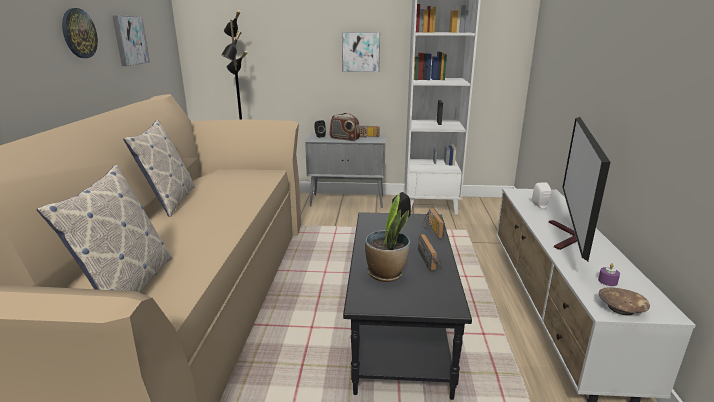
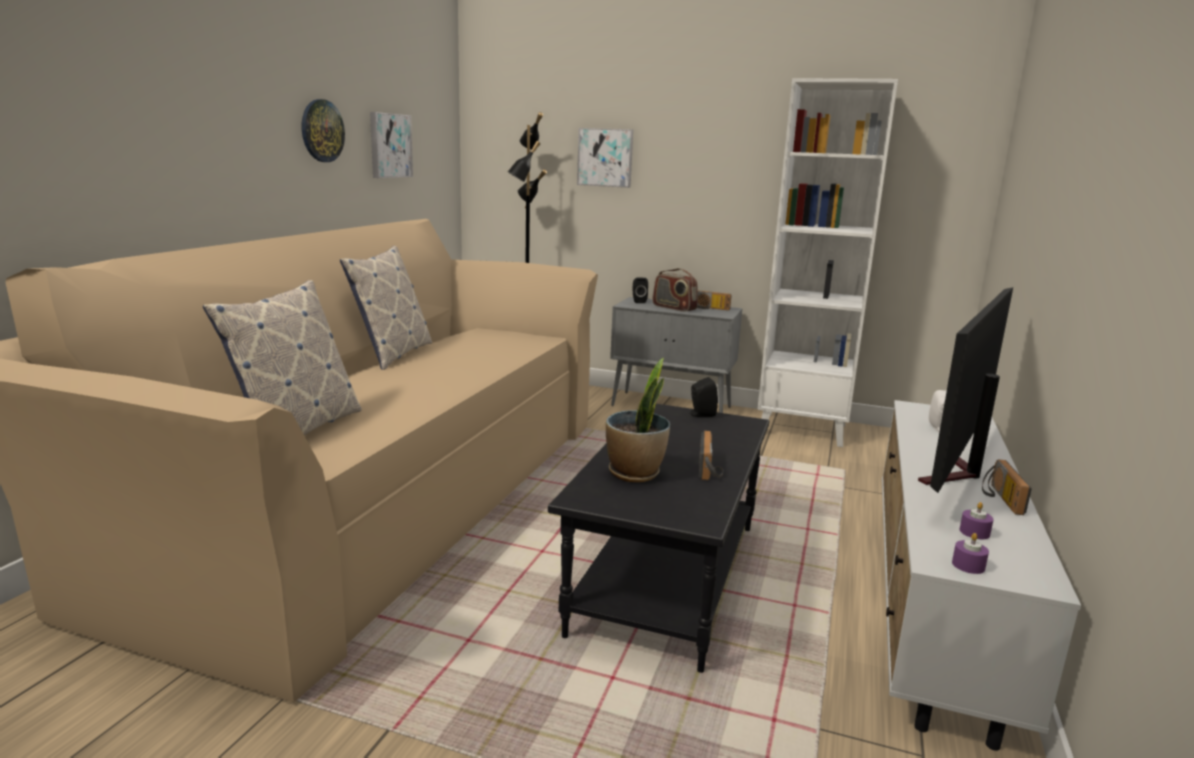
camera: 15 degrees right, 5 degrees down
picture [342,32,380,72] -> picture moved to [577,128,633,188]
radio [423,208,445,238] -> radio moved to [982,459,1032,515]
brown bowl [599,287,650,315] -> purple candle [952,533,989,574]

